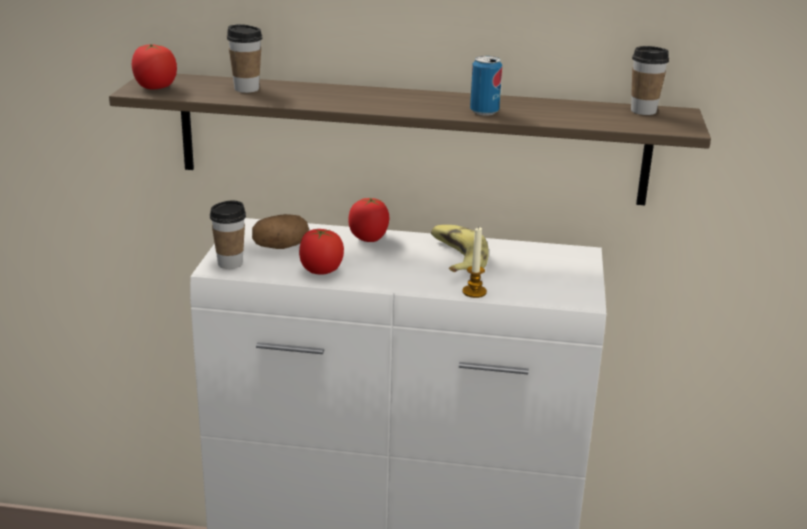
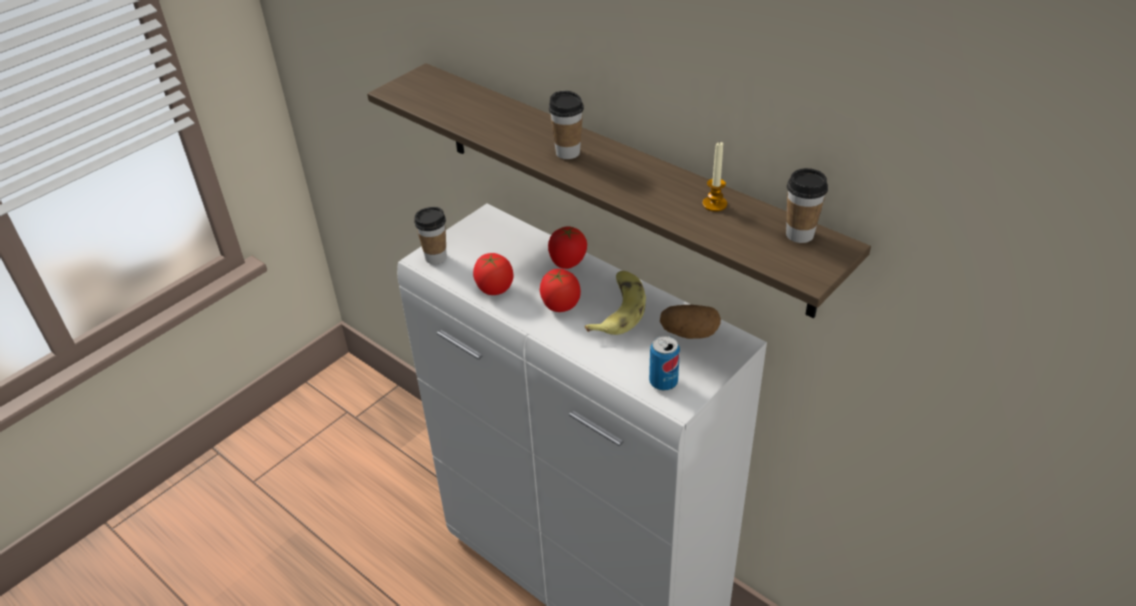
camera: 35 degrees right, 15 degrees up
tomato [132,44,177,90] -> tomato moved to [540,269,581,312]
cup [227,24,262,93] -> cup moved to [549,91,584,159]
potato [252,214,309,249] -> potato moved to [660,305,721,339]
candle [462,226,487,298] -> candle moved to [702,141,727,212]
can [470,56,502,116] -> can moved to [649,336,680,390]

